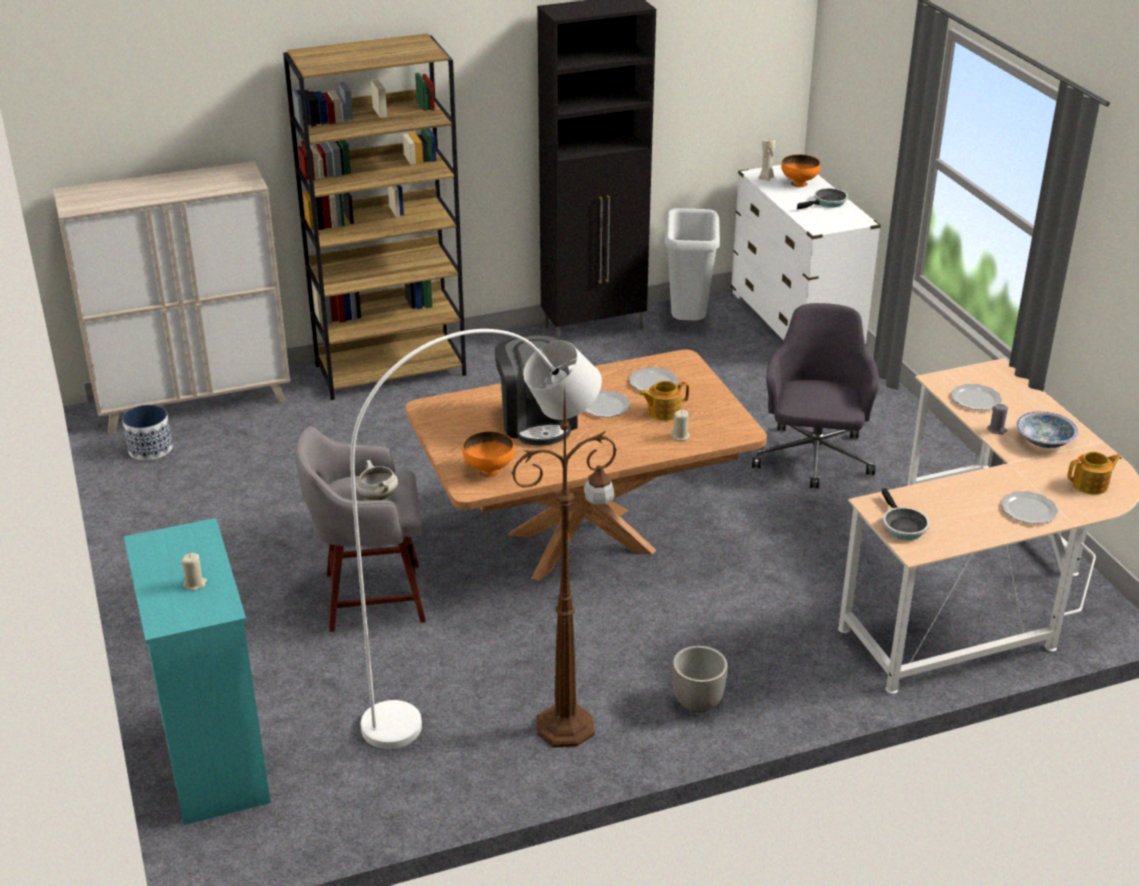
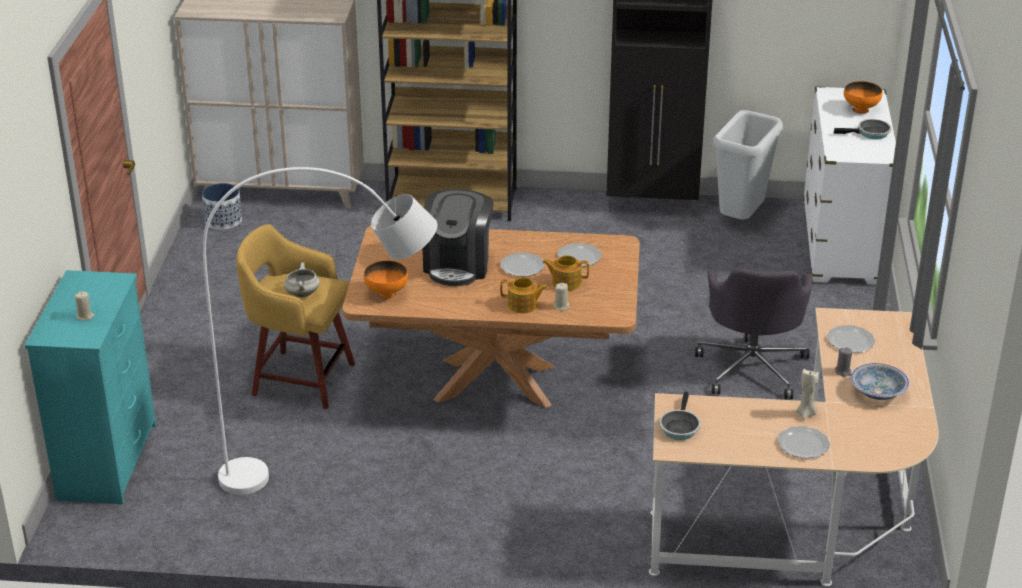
camera: 25 degrees right, 0 degrees up
grey stool [295,426,426,632] -> yellow stool [236,224,355,409]
brown floor lamp [512,389,617,748] -> none
planter [672,646,728,713] -> none
grey office chair [752,303,879,489] -> grey office chair turned 150 degrees clockwise [695,269,812,399]
beige candle [759,139,775,181] -> beige candle moved to [796,369,819,420]
teapot [1068,452,1122,495] -> teapot moved to [500,277,548,314]

